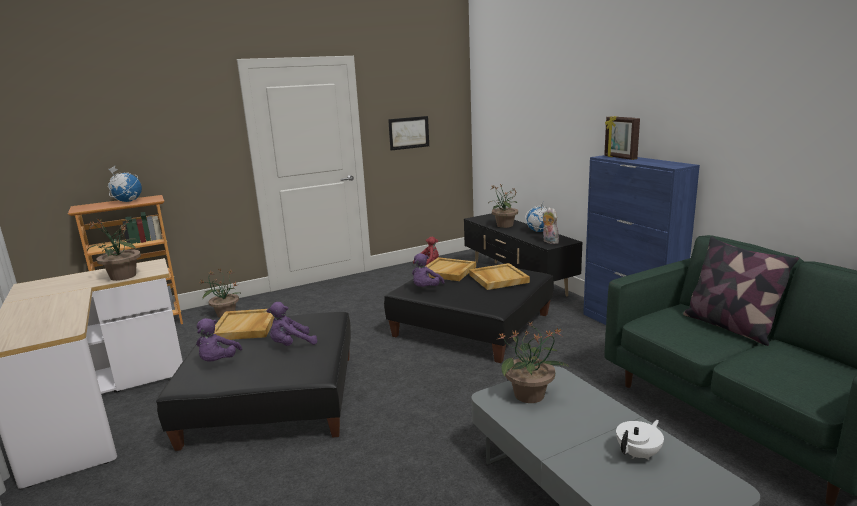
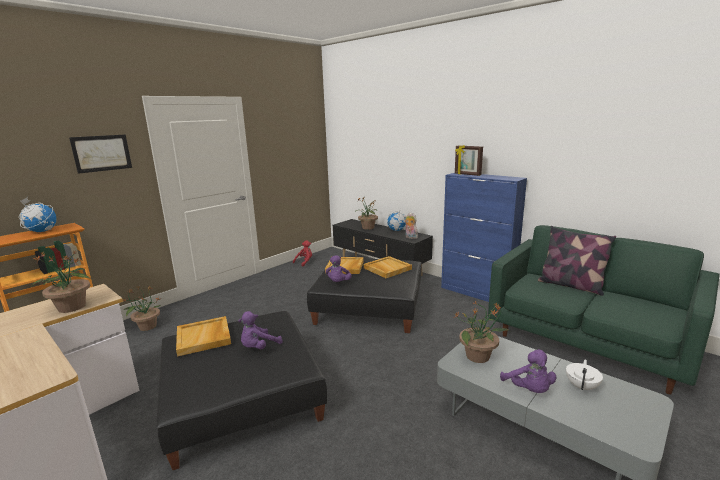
camera: 20 degrees left, 0 degrees up
purple plush toy [196,318,242,361] -> purple plush toy moved to [500,349,556,393]
picture [388,116,429,151] -> picture moved to [69,134,132,174]

